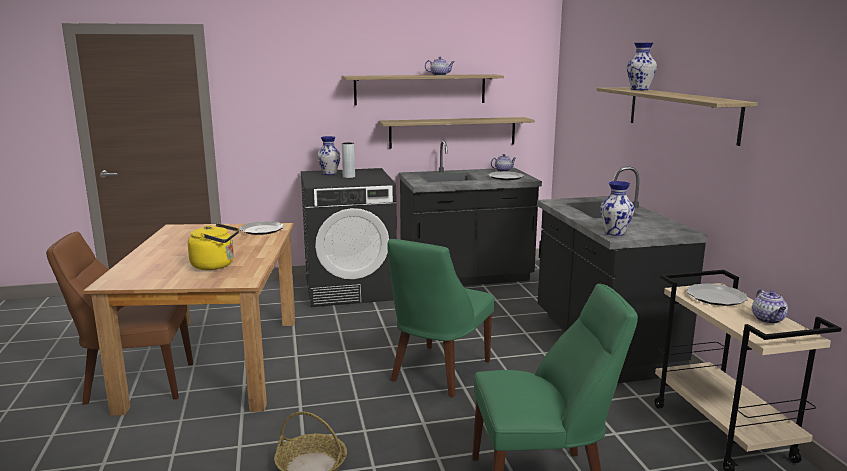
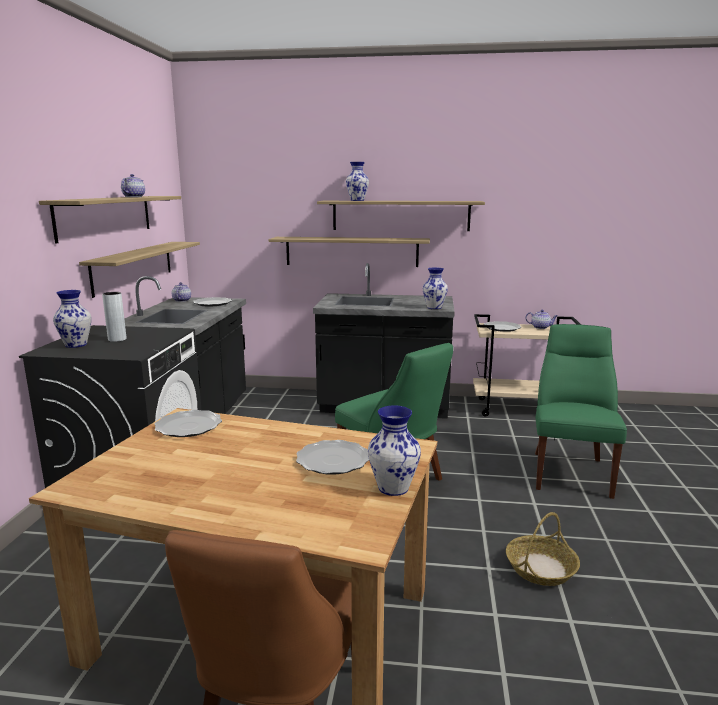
camera: 70 degrees left, 0 degrees up
yellow kettle [188,223,239,270] -> plate [296,440,369,475]
none -> shelf [268,237,430,267]
none -> vase [368,405,421,496]

